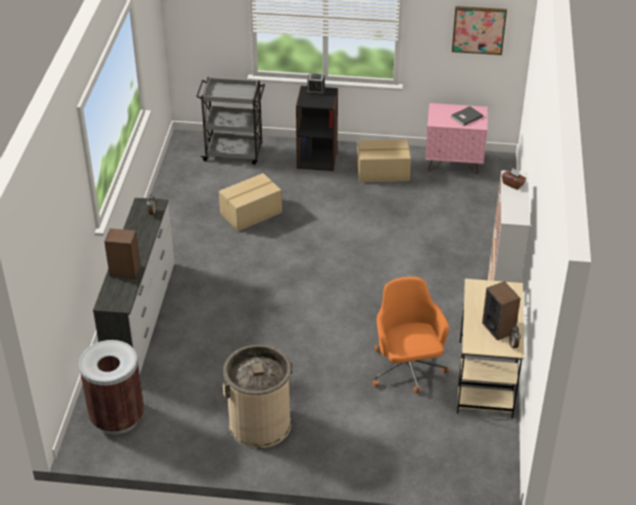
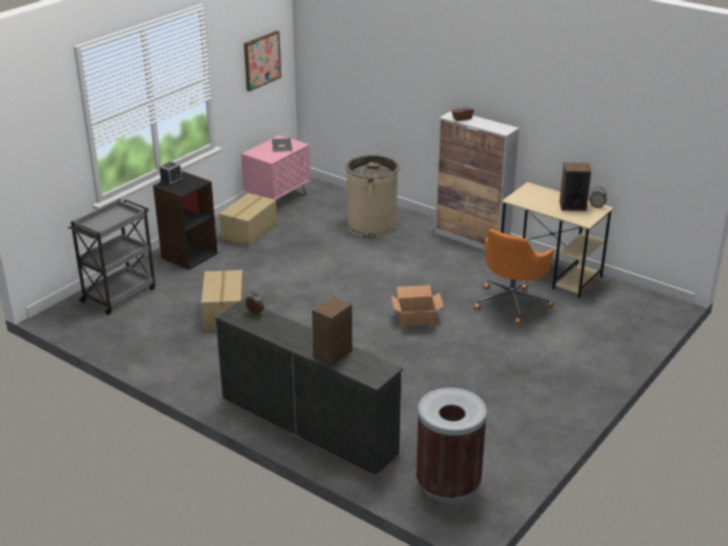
camera: 60 degrees left, 10 degrees down
beige trash can [223,344,292,448] -> beige trash can moved to [345,155,400,237]
orange office chair [373,277,449,393] -> orange office chair turned 75 degrees counterclockwise [474,229,554,325]
none -> cardboard box [391,285,444,327]

